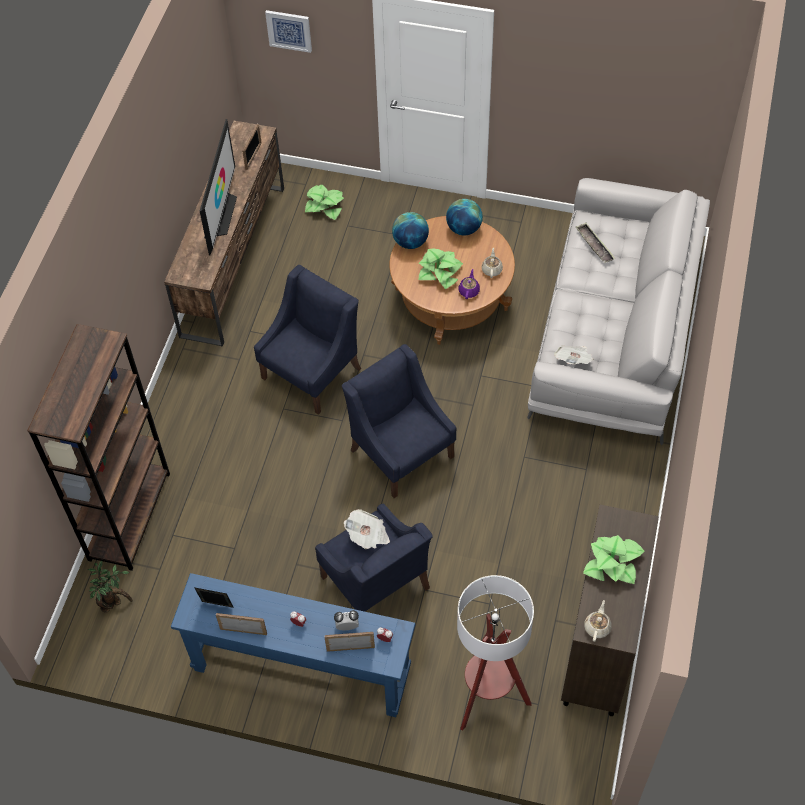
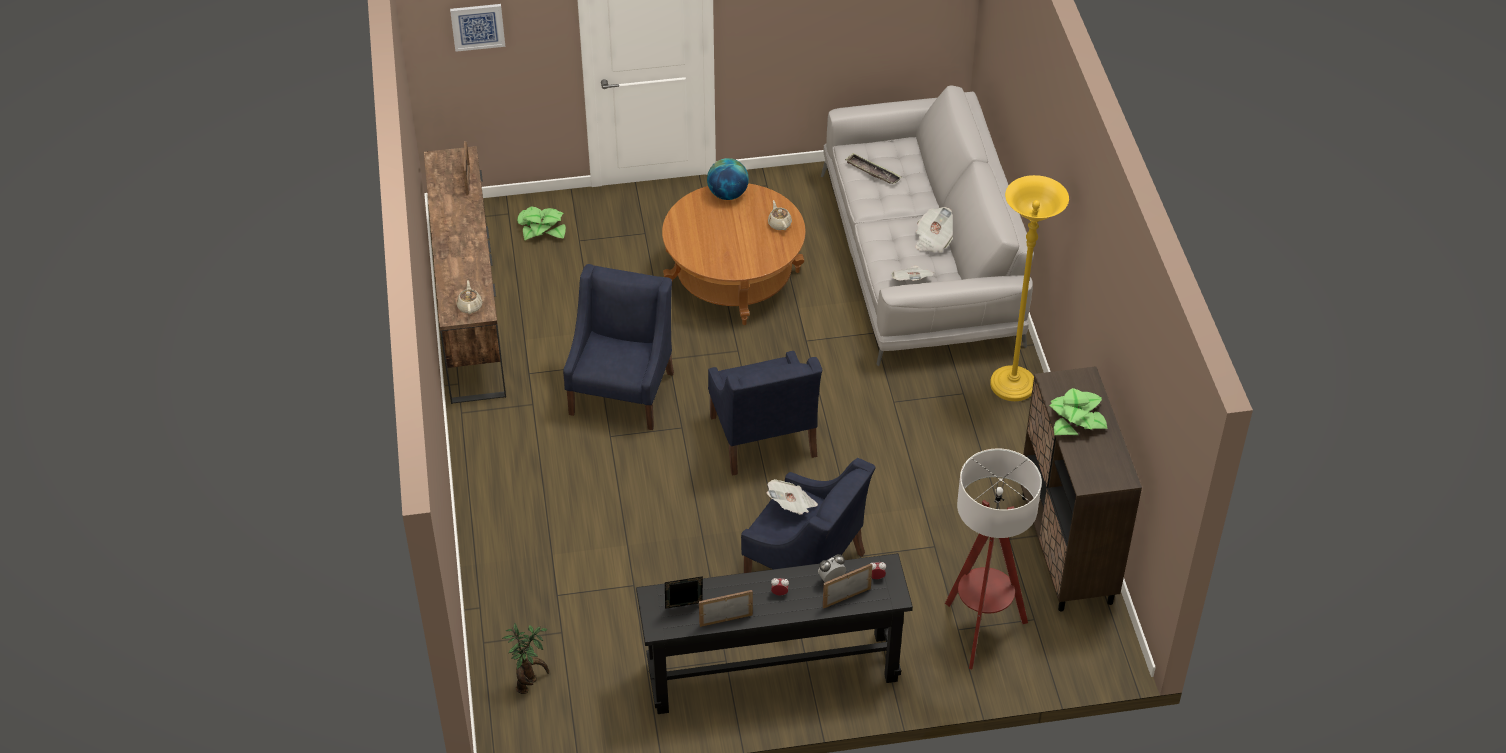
camera: 25 degrees left, 10 degrees down
brown bookcase [27,324,170,571] -> none
blue console table [171,573,415,717] -> black console table [636,553,913,714]
television [200,119,237,255] -> none
blue armchair [342,344,456,498] -> blue armchair turned 135 degrees counterclockwise [708,351,822,476]
globe [392,212,429,249] -> none
potted plant [418,248,463,289] -> none
purple teapot [459,269,480,299] -> none
beige teapot [584,600,612,642] -> beige teapot moved to [456,280,482,314]
none -> newspaper [916,207,953,253]
none -> yellow floor lamp [990,175,1069,401]

